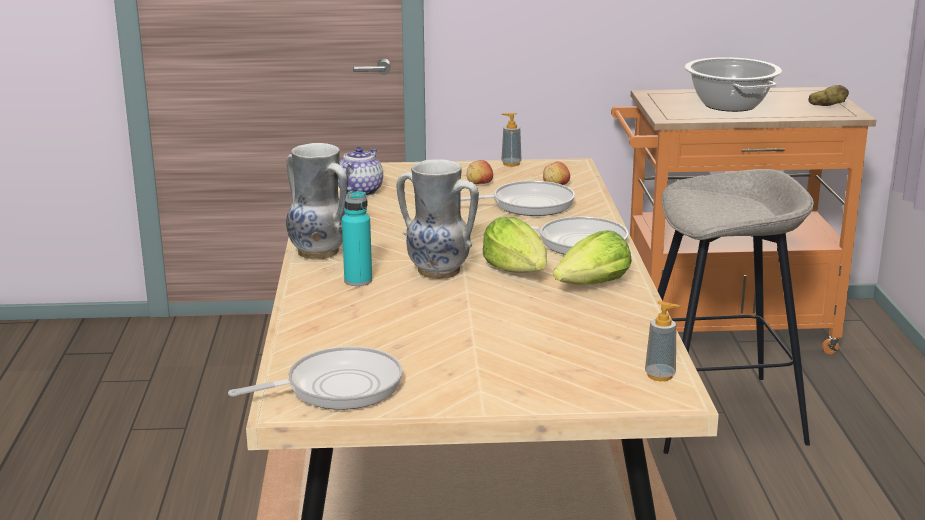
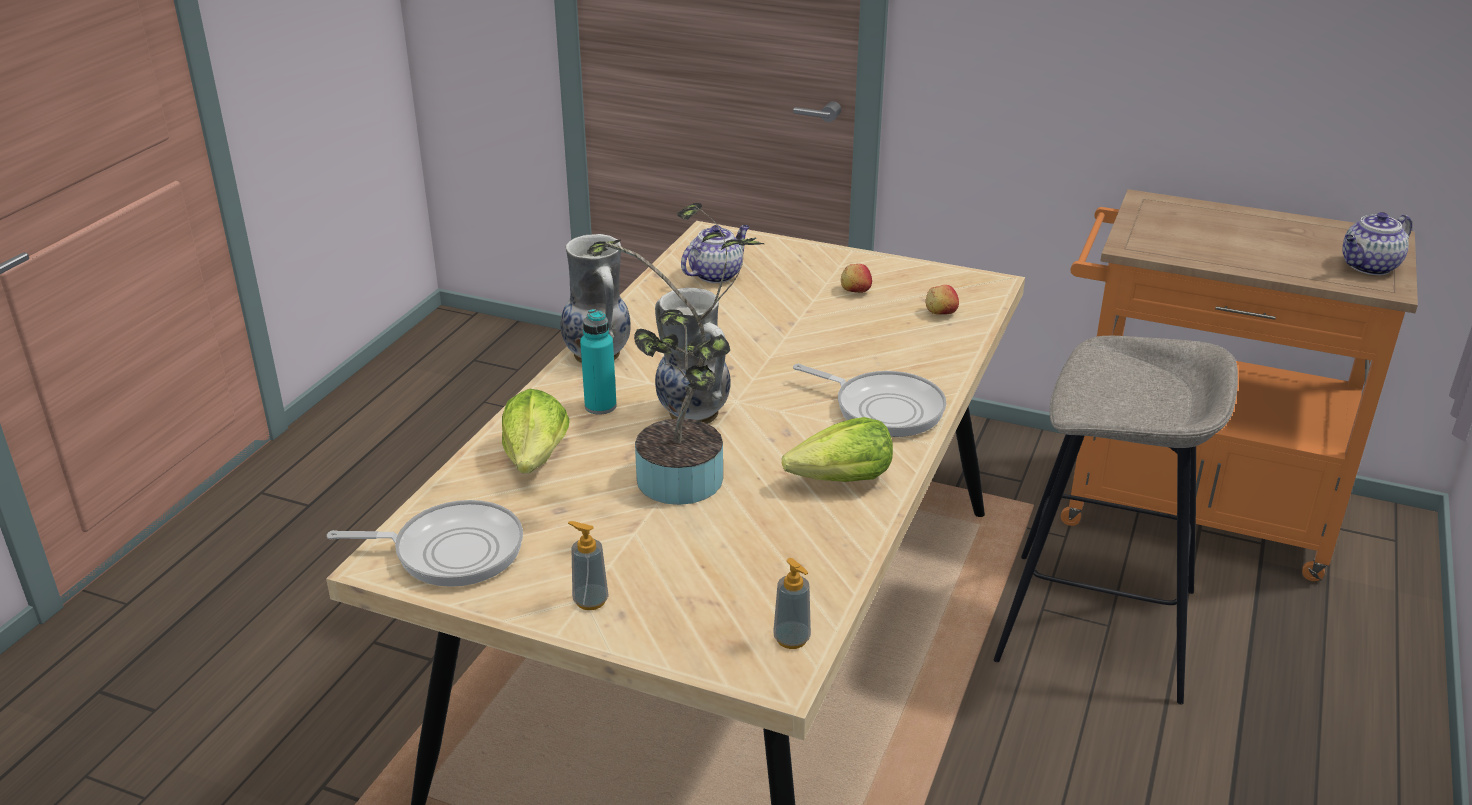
camera: 25 degrees right, 10 degrees up
frying pan [460,181,575,216] -> none
lettuce [483,217,547,273] -> lettuce moved to [502,389,570,473]
soap dispenser [501,113,522,167] -> soap dispenser moved to [568,521,609,610]
cooking pot [685,57,782,112] -> none
potato [808,85,849,106] -> teapot [1342,212,1412,275]
none -> potted plant [587,203,764,505]

